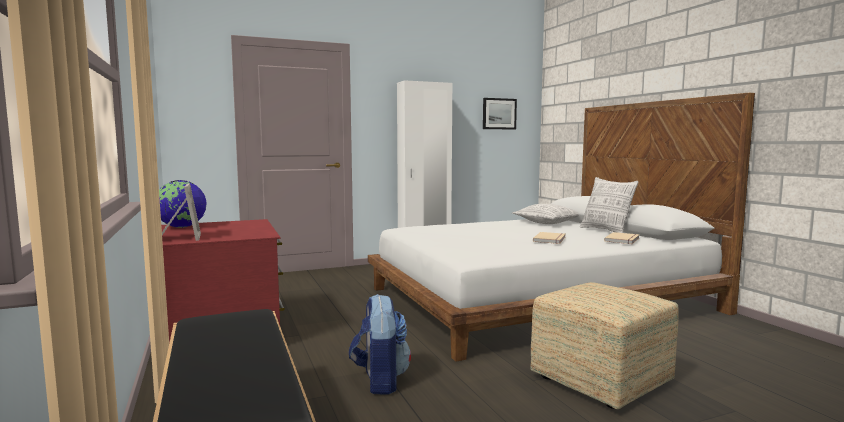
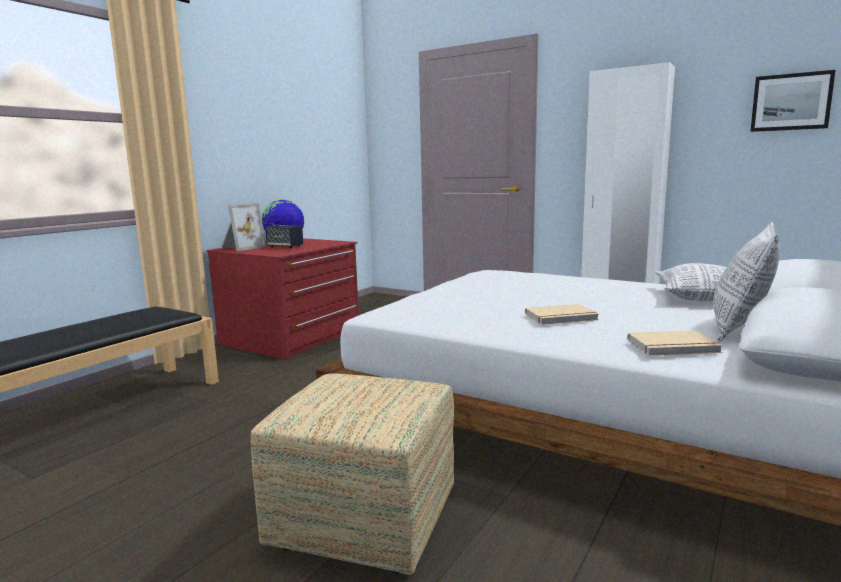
camera: 55 degrees right, 5 degrees up
backpack [349,294,411,395] -> none
none -> speaker [265,225,303,248]

